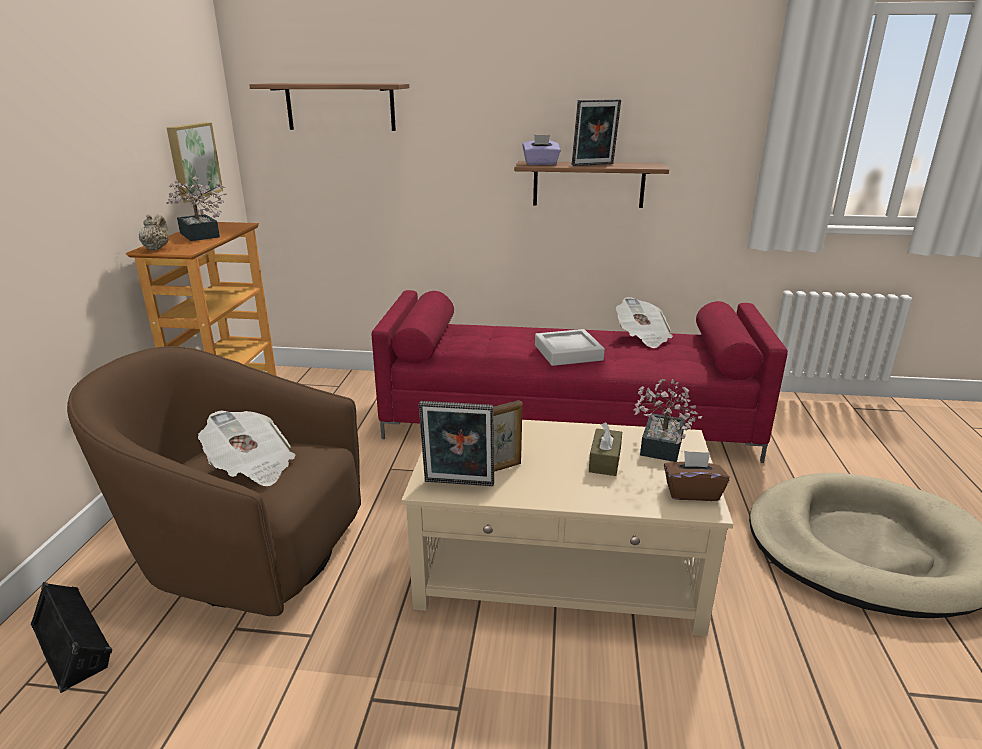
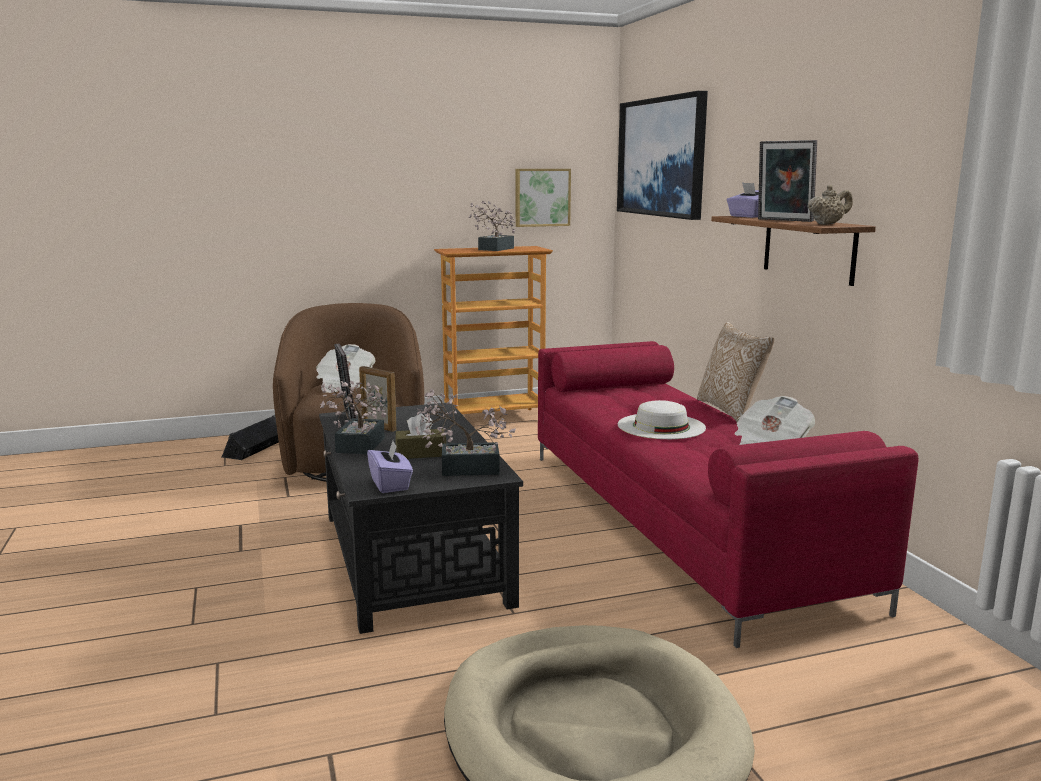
camera: 65 degrees right, 10 degrees down
beige teapot [139,214,169,250] -> beige teapot moved to [807,185,853,225]
shelf [249,83,409,131] -> picture [617,91,708,220]
beige coffee table [401,420,733,636] -> black coffee table [319,403,523,634]
grey tray [535,329,605,366] -> white hat [618,400,706,439]
brown tissue box [664,451,730,501] -> purple tissue box [367,441,413,493]
none -> potted plant [320,380,386,454]
none -> pillow [697,322,775,422]

